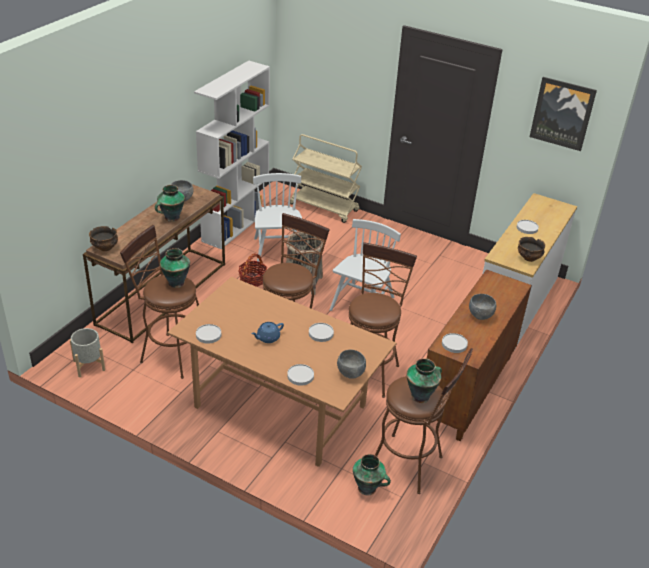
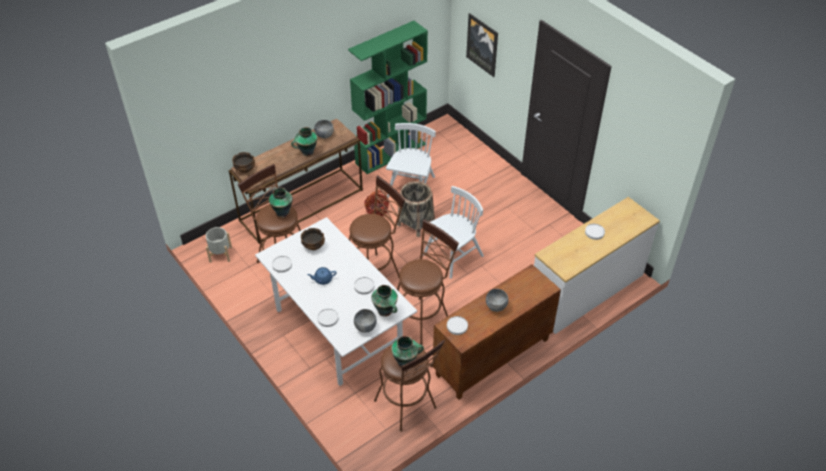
camera: 25 degrees right, 10 degrees up
brown dining table [167,277,396,467] -> white dining table [255,217,417,386]
white bookcase [194,61,270,249] -> green bookcase [348,21,428,174]
beige cart [290,134,362,223] -> none
vase [353,454,391,496] -> vase moved to [371,285,398,317]
bowl [518,237,545,262] -> bowl moved to [301,228,325,250]
picture [530,77,597,151] -> picture moved to [466,13,498,77]

